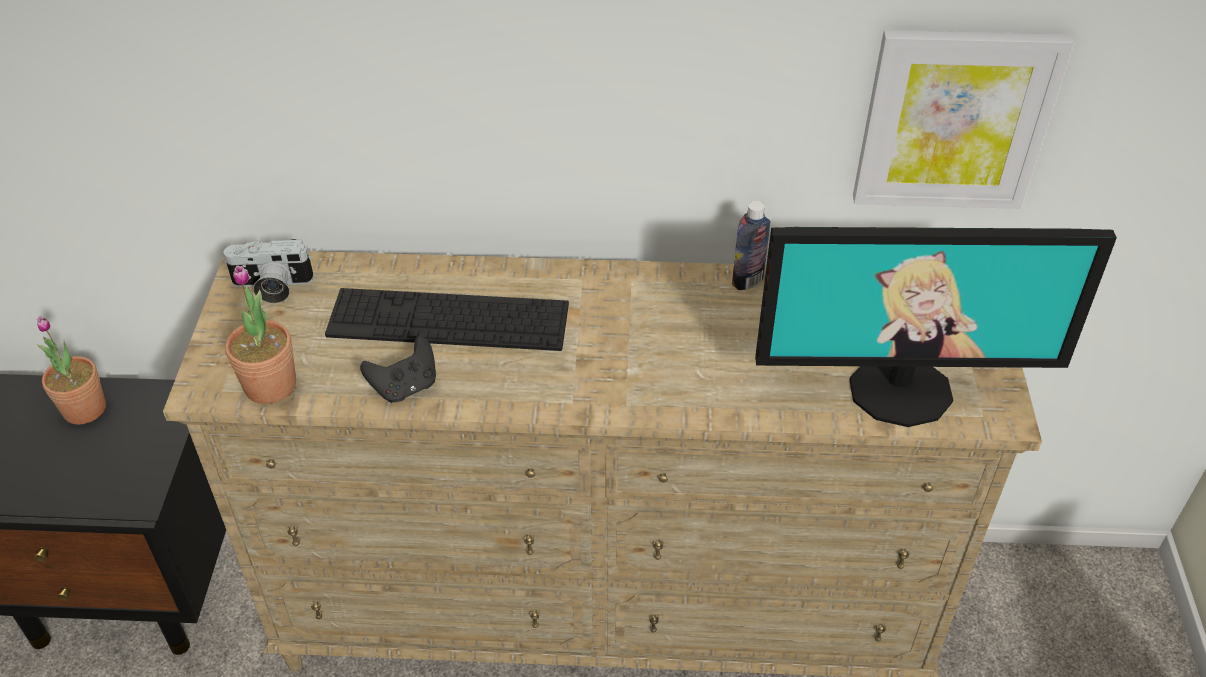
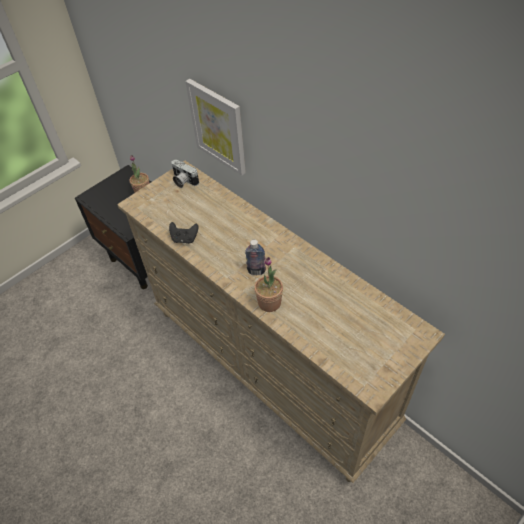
camera: 45 degrees right, 5 degrees up
potted plant [225,265,296,404] -> potted plant moved to [254,257,283,312]
keyboard [325,288,569,351] -> none
bottle [732,201,771,290] -> bottle moved to [245,240,266,275]
monitor [755,227,1117,427] -> none
picture [853,30,1074,209] -> picture moved to [185,79,246,176]

